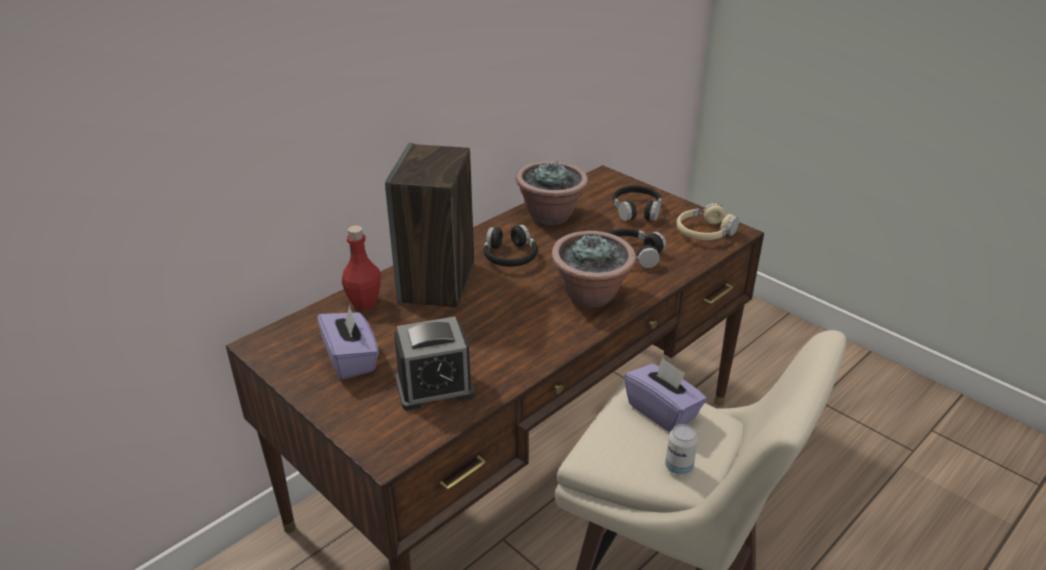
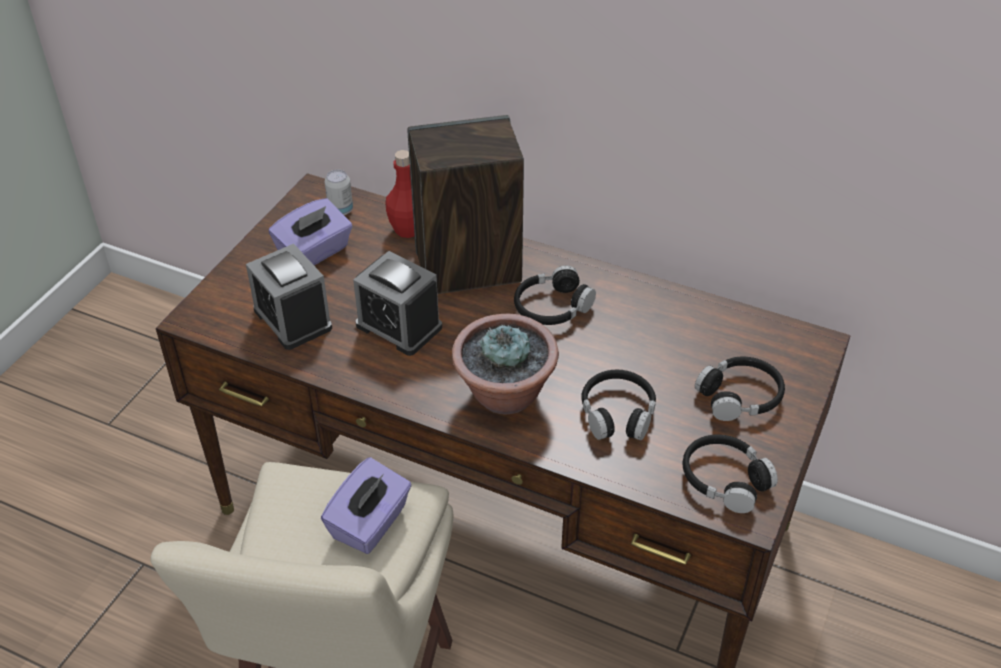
camera: 70 degrees right, 10 degrees up
potted plant [516,161,588,225] -> none
can [665,424,698,475] -> can moved to [325,170,353,215]
beige headphones [676,203,739,240] -> black headphones [683,435,778,513]
none -> alarm clock [353,251,442,356]

